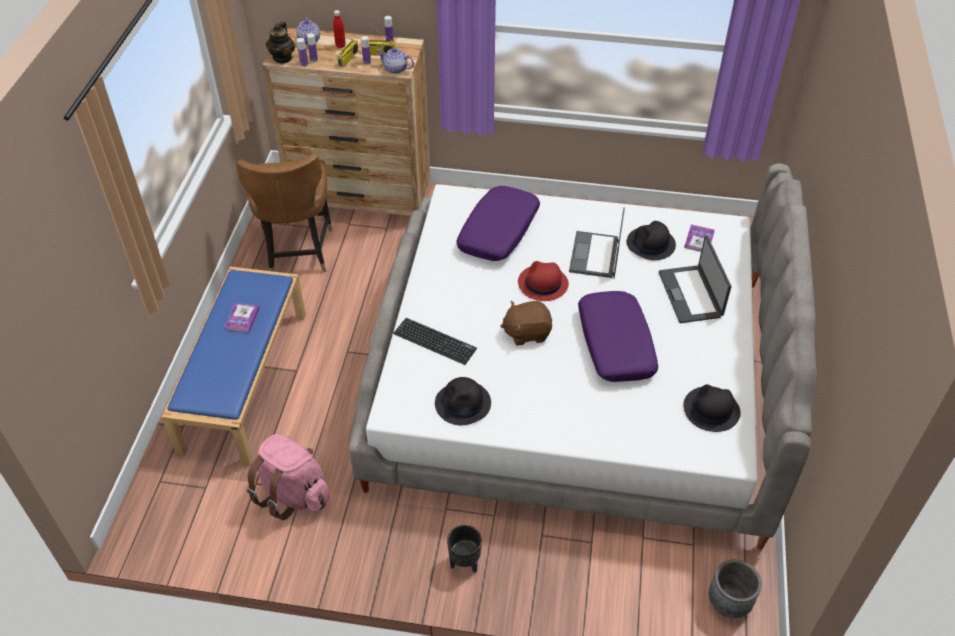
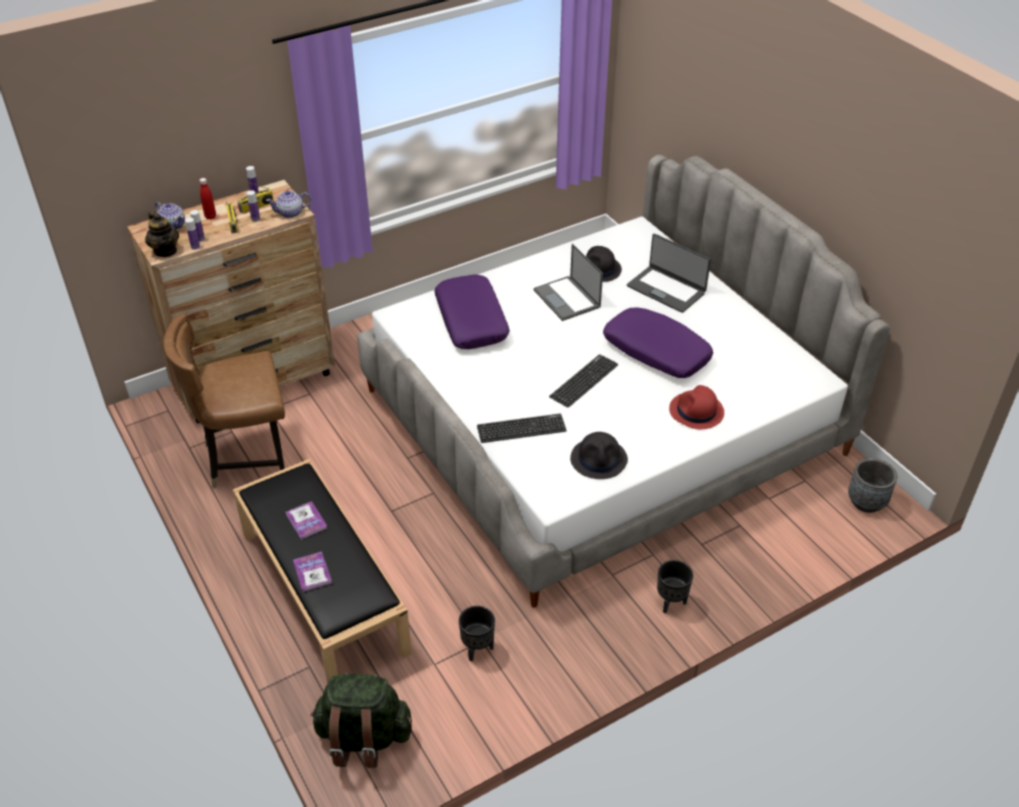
camera: 40 degrees left, 5 degrees down
blue bench [162,267,306,465] -> black bench [233,459,412,684]
brown chair [236,153,332,272] -> brown chair turned 120 degrees clockwise [163,314,285,489]
pink backpack [247,434,330,520] -> black planter [459,606,495,661]
brown plush toy [500,301,552,345] -> keyboard [549,354,618,408]
red hat [518,261,569,301] -> red hat moved to [669,385,724,429]
black hat [683,384,741,432] -> none
book [684,224,715,252] -> book moved to [293,552,332,592]
none -> green backpack [310,674,412,768]

